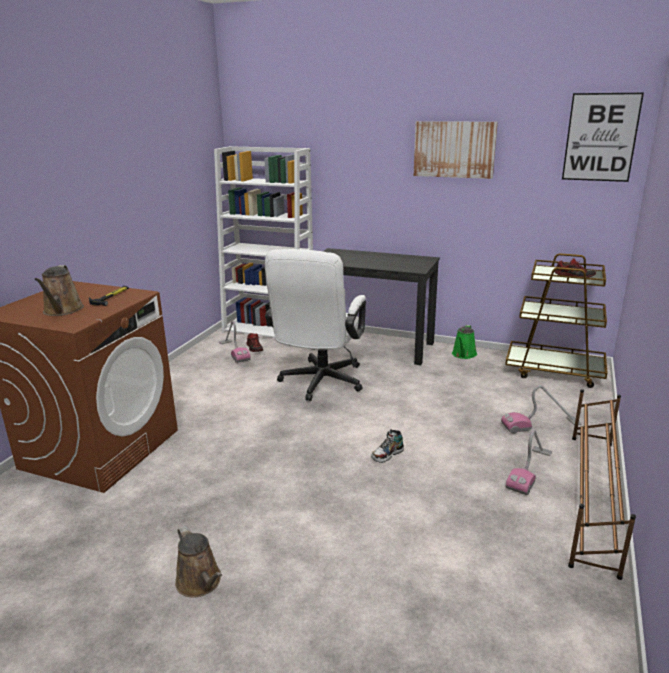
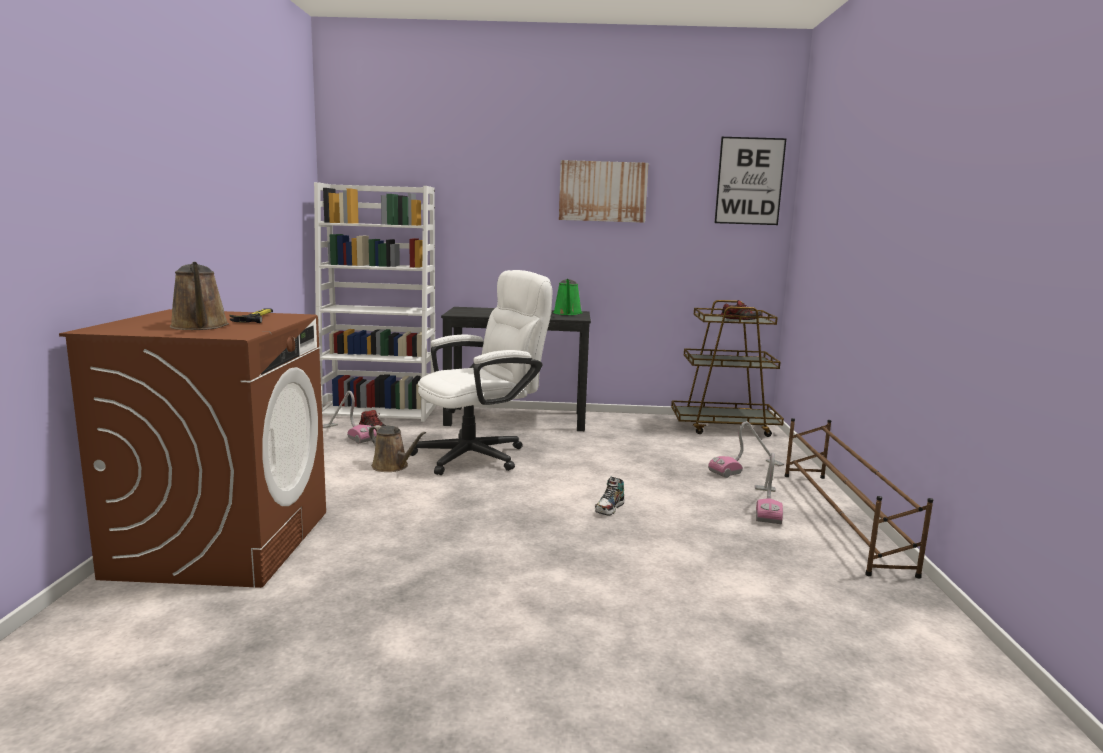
camera: 20 degrees left, 10 degrees down
brown watering can [175,526,222,598] -> brown watering can moved to [369,425,426,472]
white office chair [265,249,366,401] -> white office chair turned 120 degrees counterclockwise [410,270,553,475]
green watering can [452,325,477,359] -> green watering can moved to [553,279,582,315]

